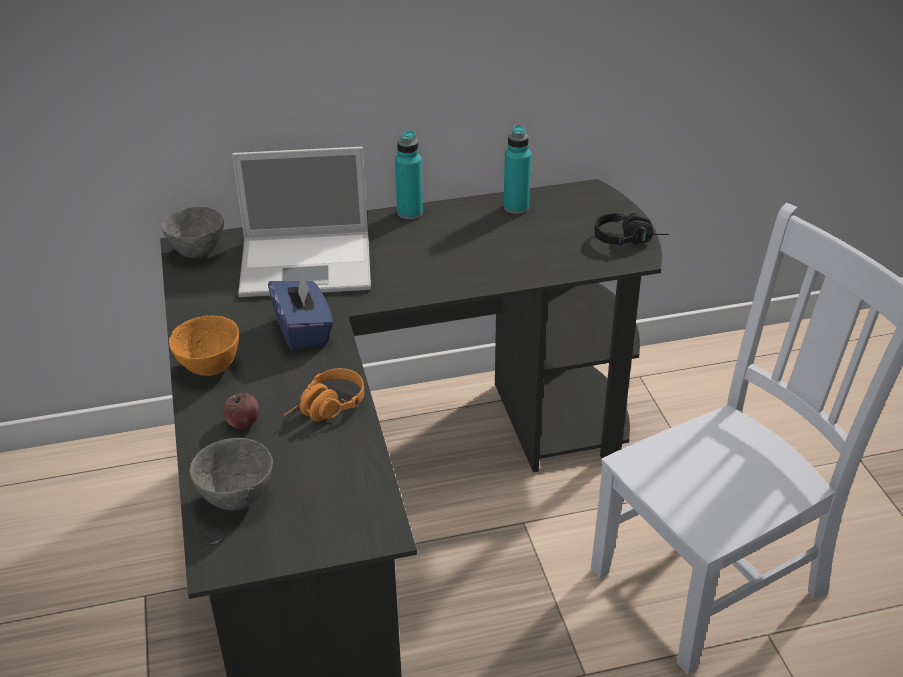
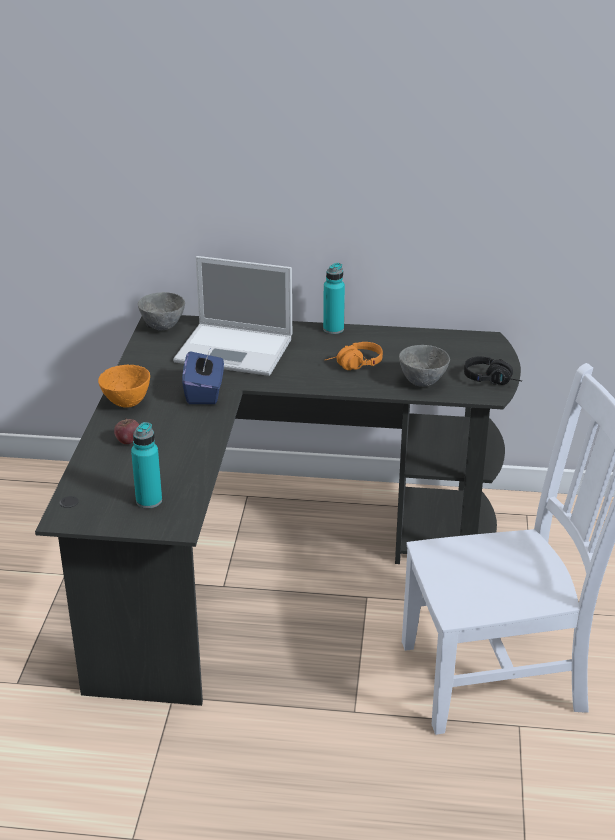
camera: 20 degrees right, 5 degrees down
grey bowl [190,438,273,511] -> grey bowl moved to [399,345,450,387]
orange headphones [283,368,364,422] -> orange headphones moved to [325,342,383,370]
turquoise bottle [504,125,531,214] -> turquoise bottle moved to [131,422,162,508]

